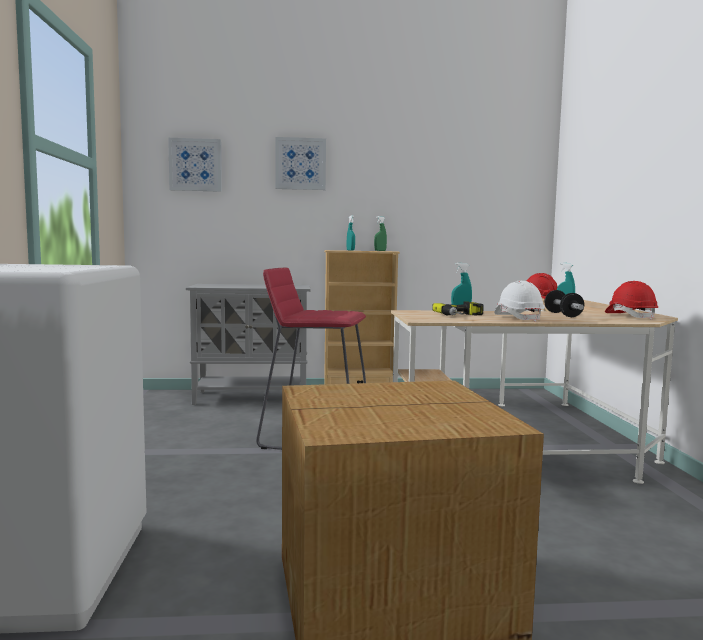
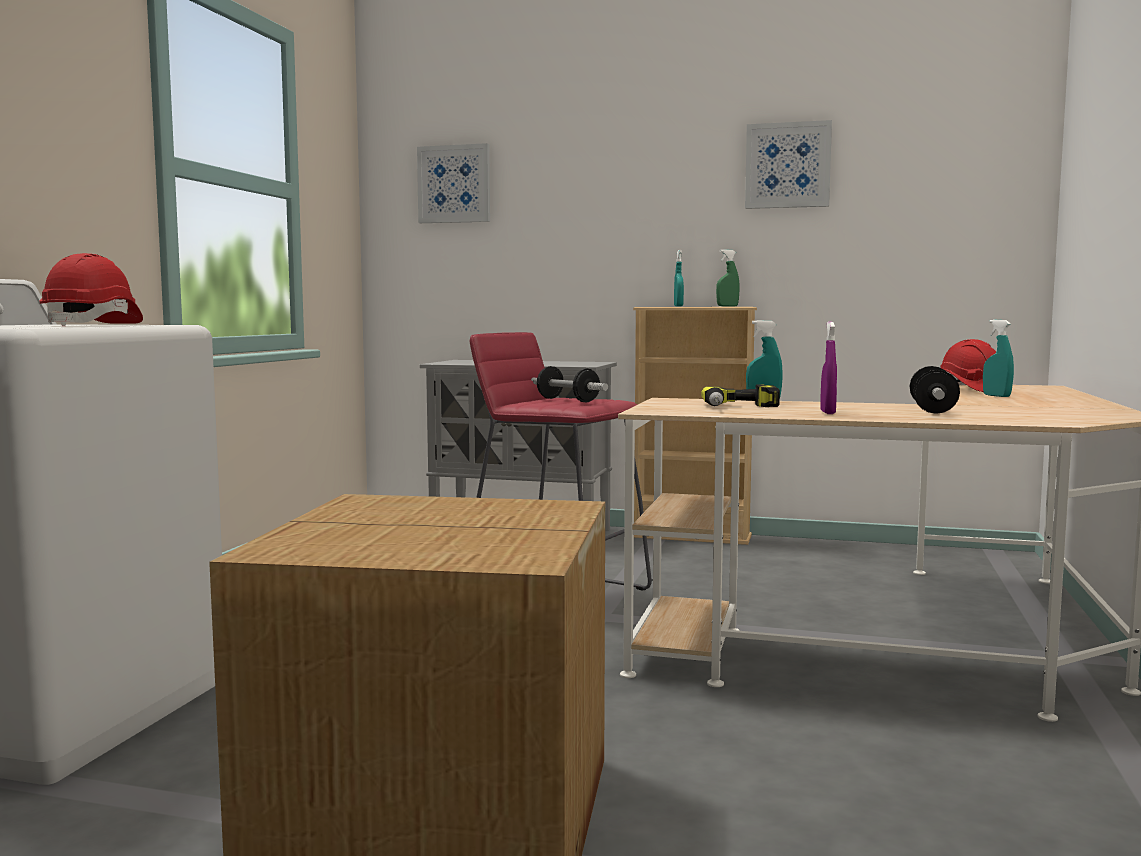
camera: 20 degrees right, 0 degrees up
picture [275,137,326,190] -> picture moved to [745,120,832,209]
white hard hat [494,281,545,322] -> purple spray bottle [820,321,837,414]
red hard hat [605,281,658,320] -> red hard hat moved to [39,253,143,326]
none -> dumbbell [531,366,608,403]

